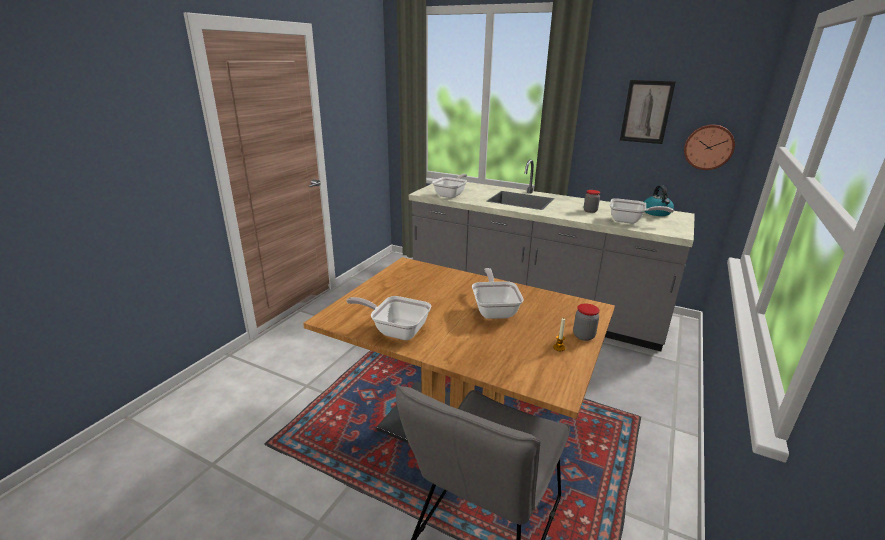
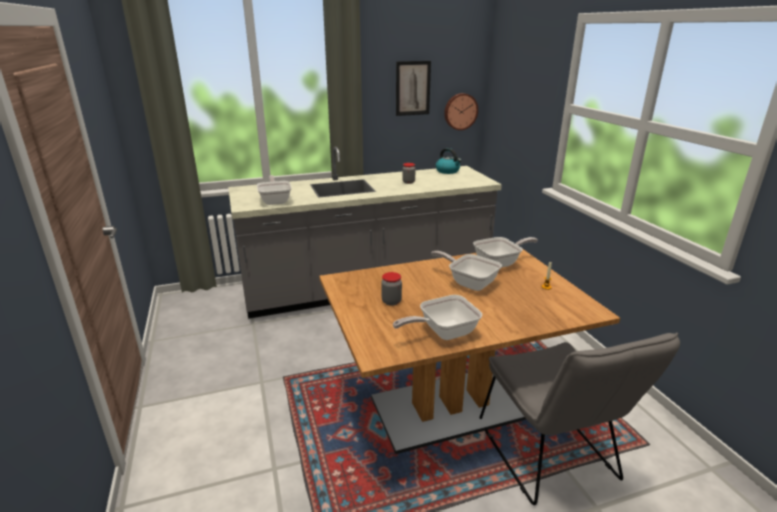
camera: 45 degrees left, 0 degrees up
jar [573,304,600,341] -> jar moved to [381,272,402,306]
frying pan [610,198,674,224] -> frying pan moved to [473,237,538,268]

